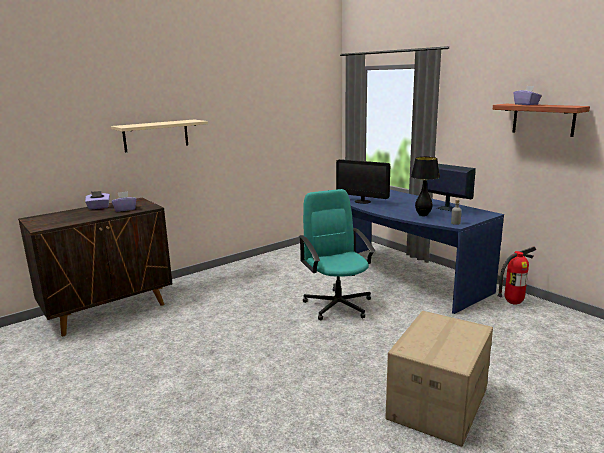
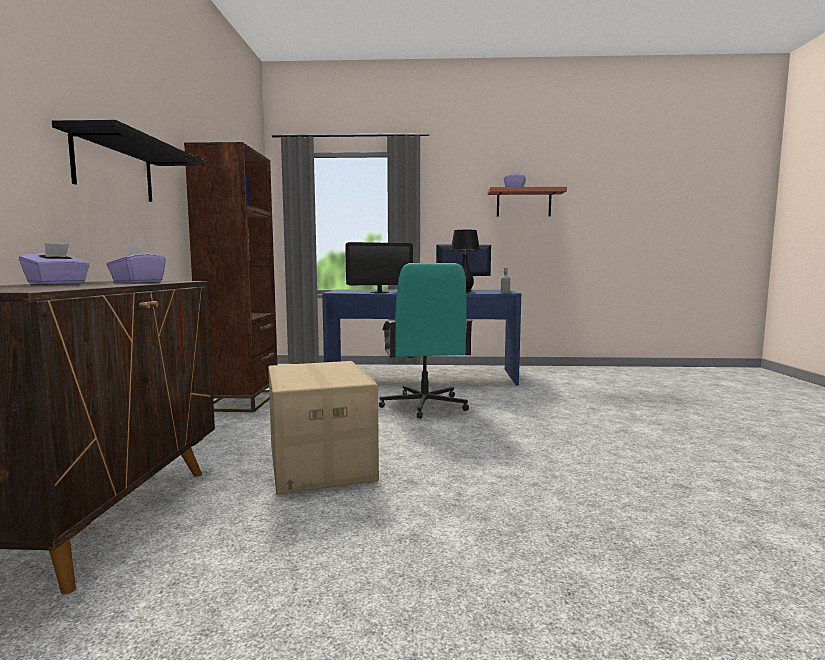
camera: 50 degrees left, 10 degrees down
beige shelf [111,120,208,153] -> black shelf [52,120,205,202]
turquoise office chair [299,189,376,320] -> turquoise office chair turned 120 degrees counterclockwise [379,263,473,419]
cardboard box [385,311,493,447] -> cardboard box moved to [268,361,379,494]
fire extinguisher [497,246,536,305] -> none
none -> brown bookcase [184,142,277,412]

